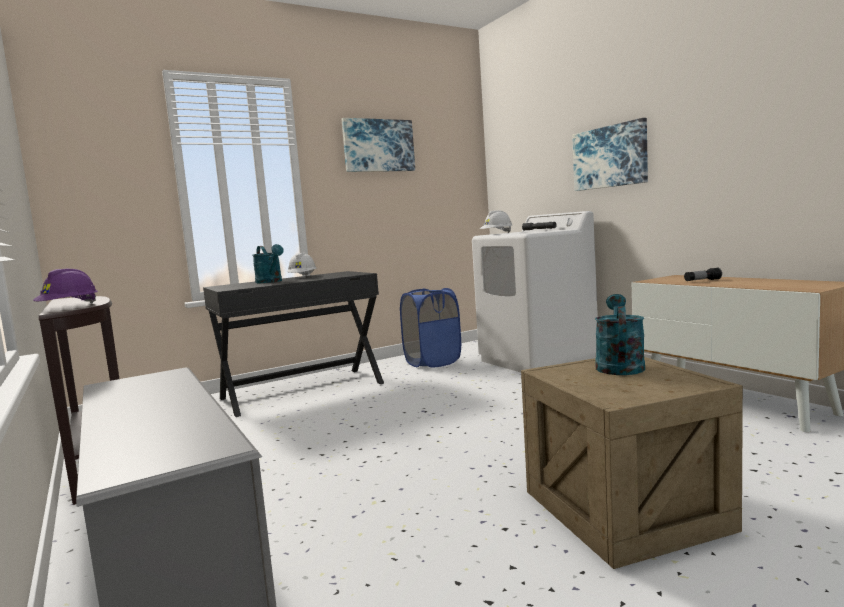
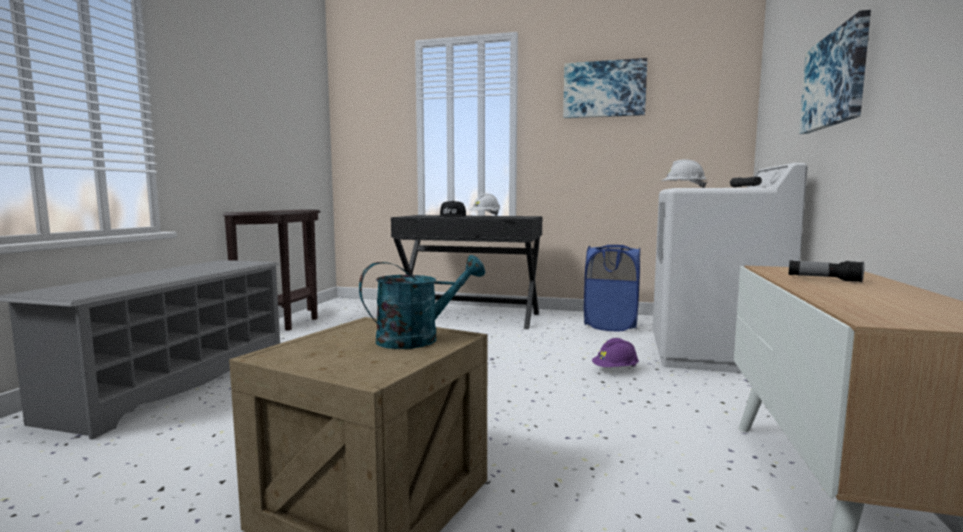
camera: 45 degrees right, 0 degrees up
purple hard hat [33,269,98,303] -> purple hard hat moved to [592,338,639,367]
turquoise watering can [253,244,284,283] -> black cap [438,201,466,217]

